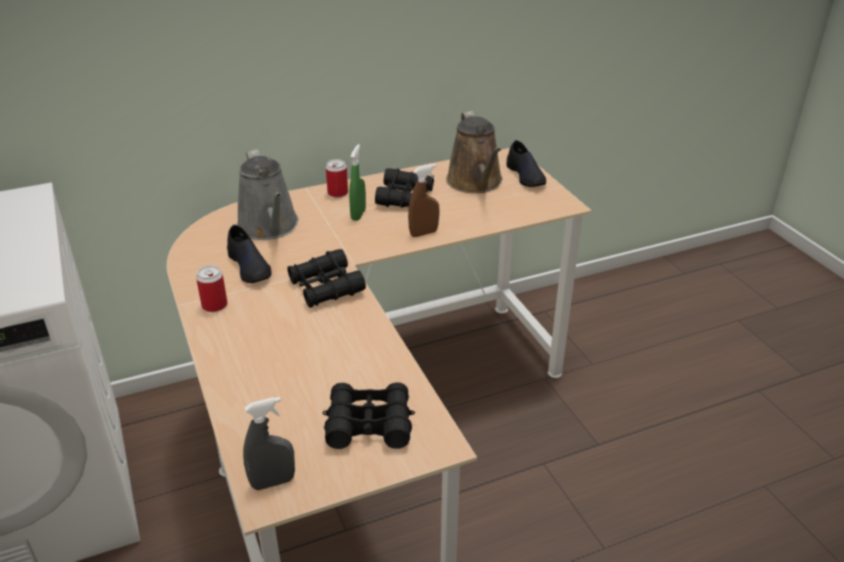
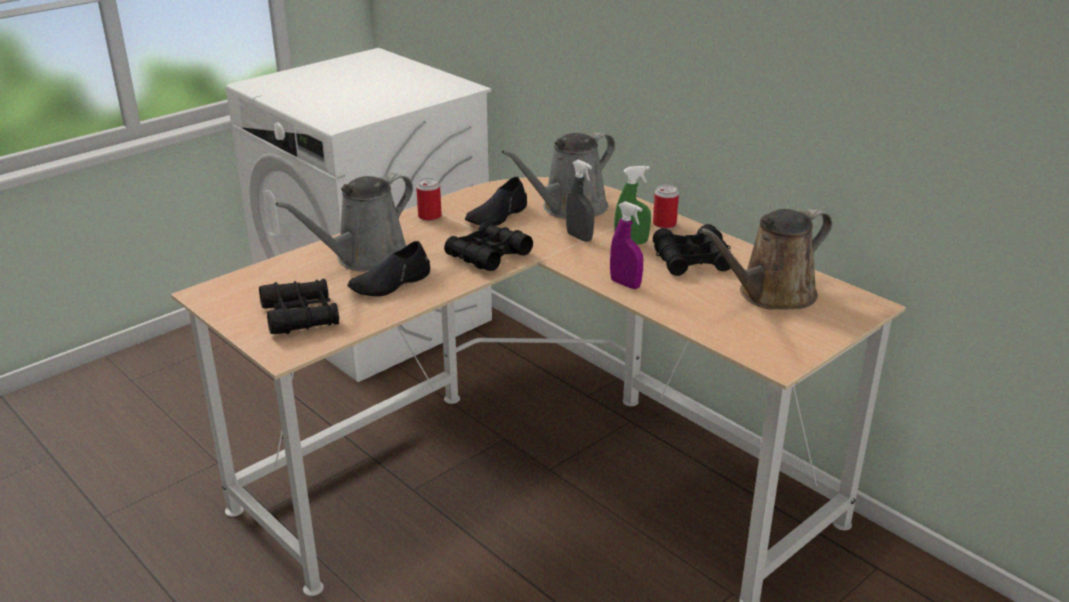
camera: 70 degrees right, 5 degrees down
grey spray bottle [243,397,295,490] -> grey spray bottle moved to [566,160,594,242]
brown spray bottle [408,164,439,237] -> purple spray bottle [610,201,643,289]
black shoe [506,140,546,187] -> black shoe moved to [347,241,430,296]
none -> grey watering can [276,173,413,272]

